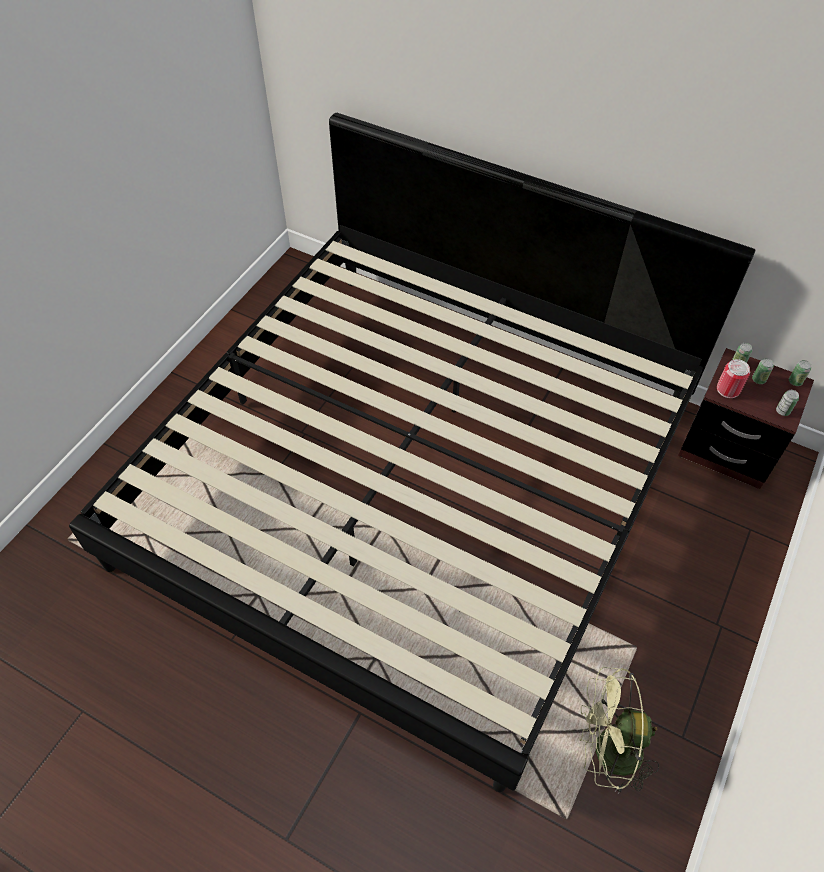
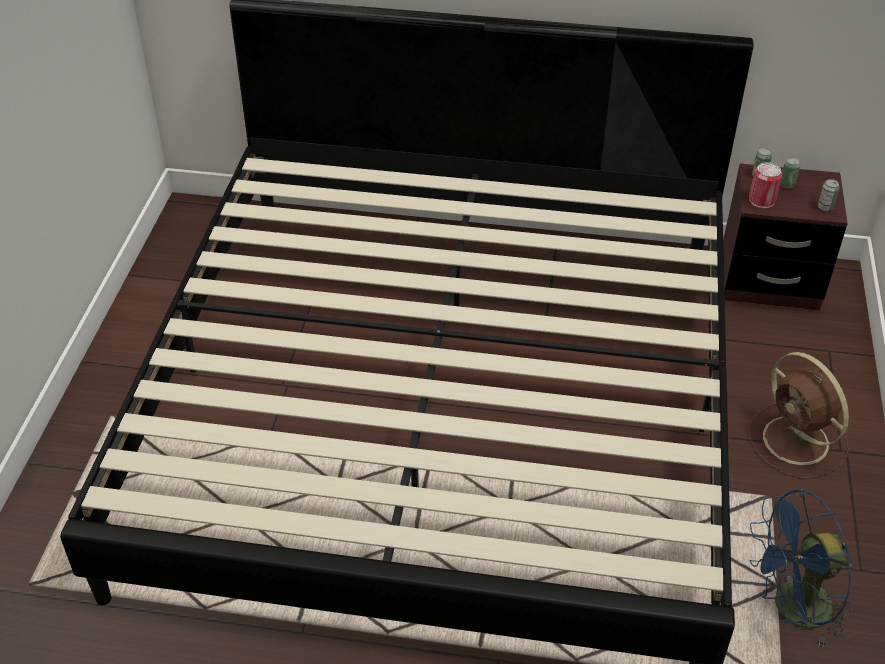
camera: 20 degrees left, 10 degrees down
green fan [579,667,659,795] -> blue fan [750,489,852,648]
can [789,360,811,386] -> none
none -> brown fan [748,352,849,479]

